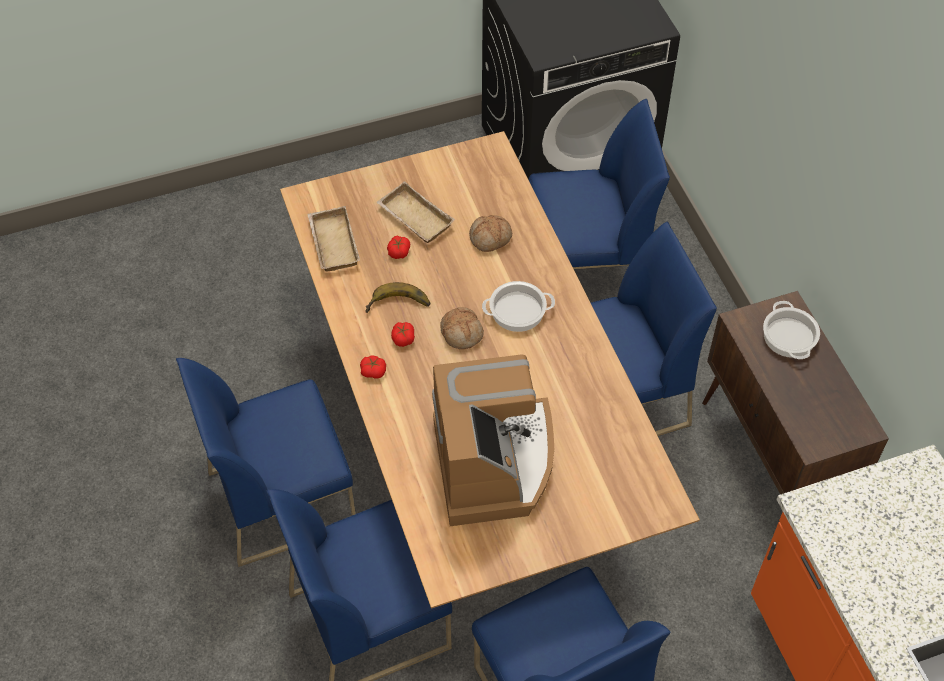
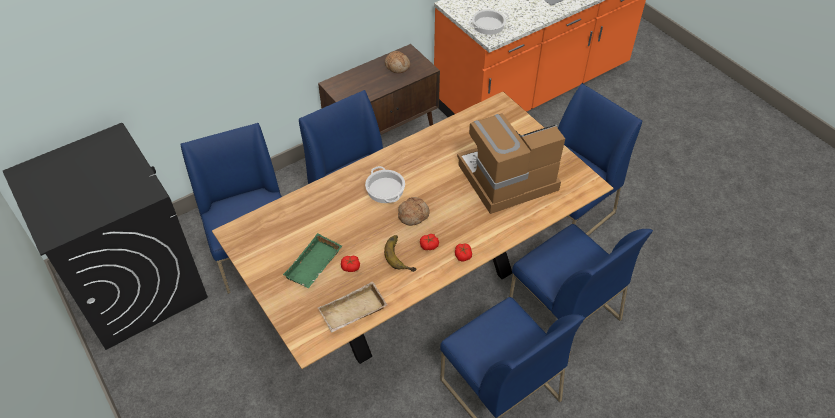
camera: 105 degrees left, 5 degrees down
beige tray [377,181,455,243] -> green tray [283,233,342,288]
bread [469,215,512,252] -> bread moved to [385,51,410,73]
cooking pot [763,301,820,359] -> cooking pot moved to [468,9,509,35]

